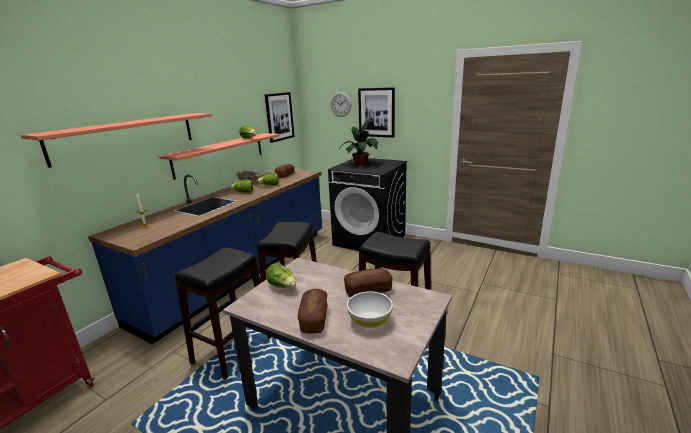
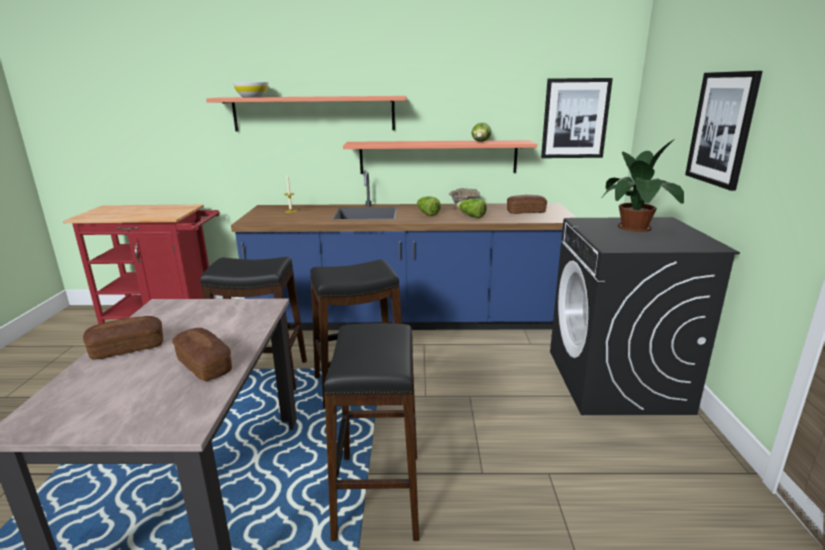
camera: 60 degrees right, 0 degrees up
lettuce [266,263,296,288] -> none
wall clock [331,92,352,117] -> none
white bowl [347,291,393,328] -> white bowl moved to [233,82,268,98]

